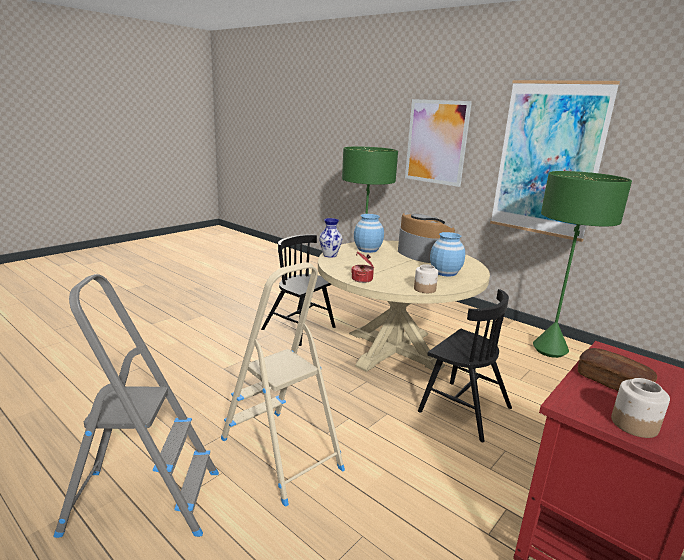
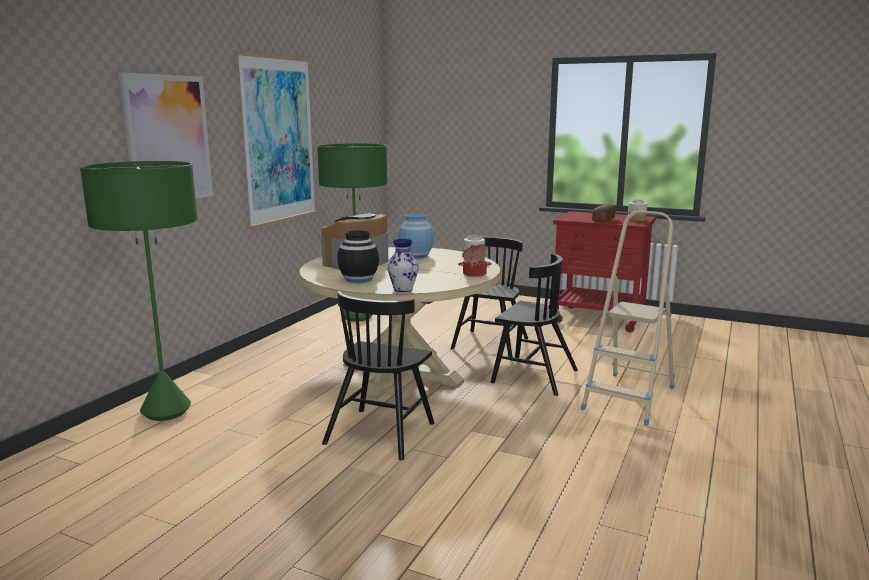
camera: 105 degrees left, 5 degrees down
grey step ladder [53,274,219,538] -> none
blue vase [354,214,384,253] -> black vase [338,231,379,283]
none -> black chair [491,254,578,396]

